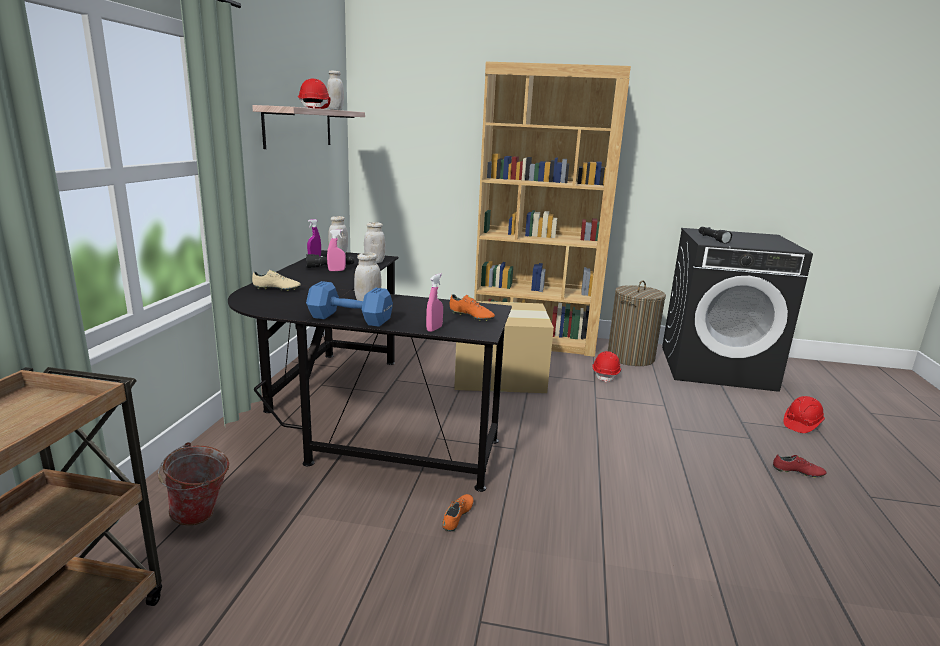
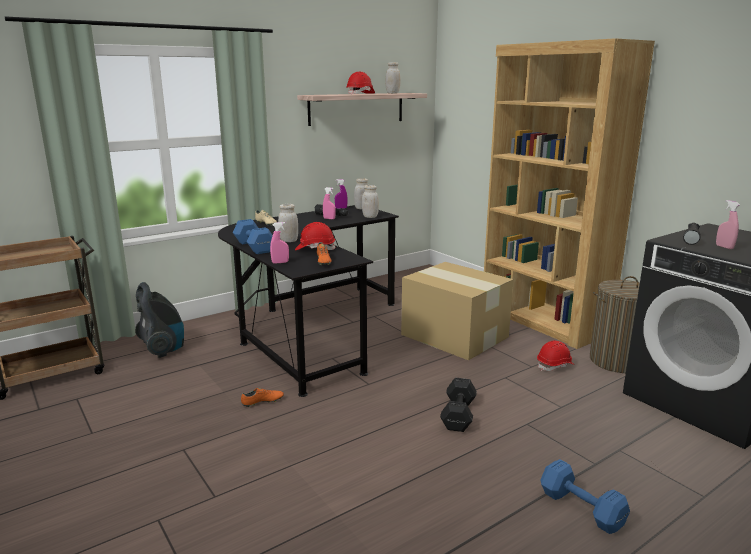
camera: 45 degrees right, 0 degrees up
bucket [158,442,229,525] -> vacuum cleaner [135,282,184,358]
red shoe [773,454,827,478] -> blue dumbbell [540,459,630,534]
red hard hat [784,396,825,433] -> red hard hat moved to [295,222,336,250]
none -> black dumbbell [440,378,477,432]
none -> pink spray bottle [716,200,740,249]

